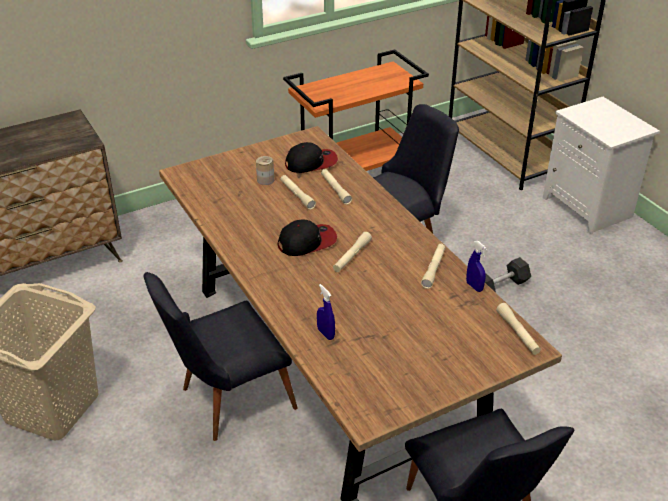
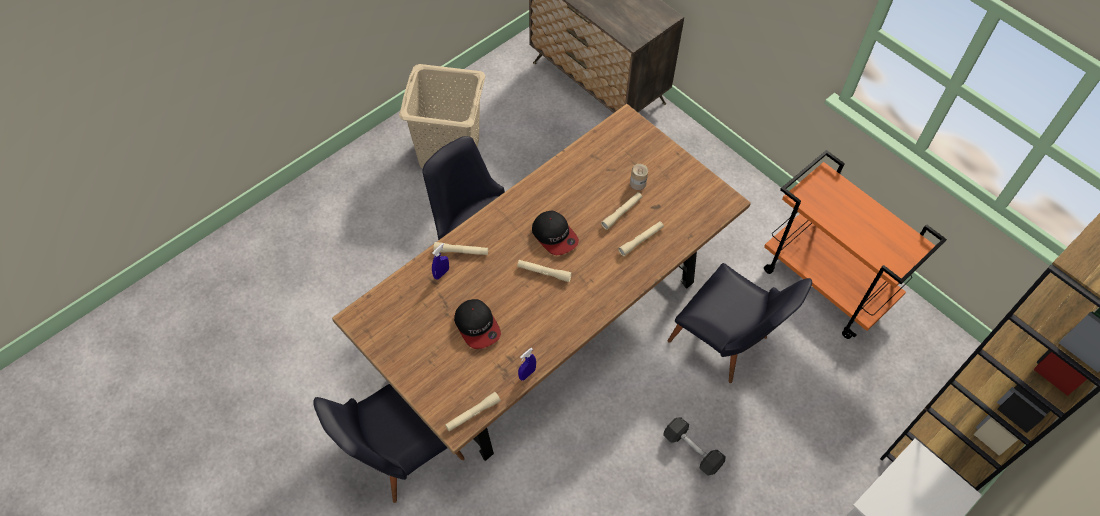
camera: 75 degrees right, 20 degrees up
cap [285,142,338,173] -> cap moved to [454,299,501,349]
beige flashlight [421,244,446,289] -> beige flashlight moved to [434,242,488,255]

